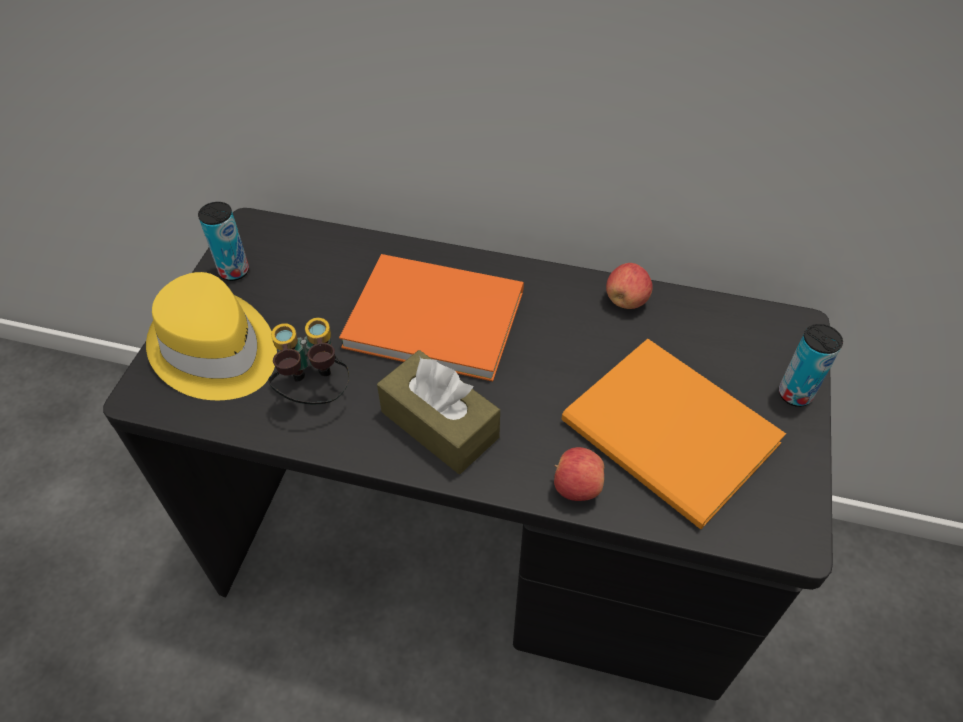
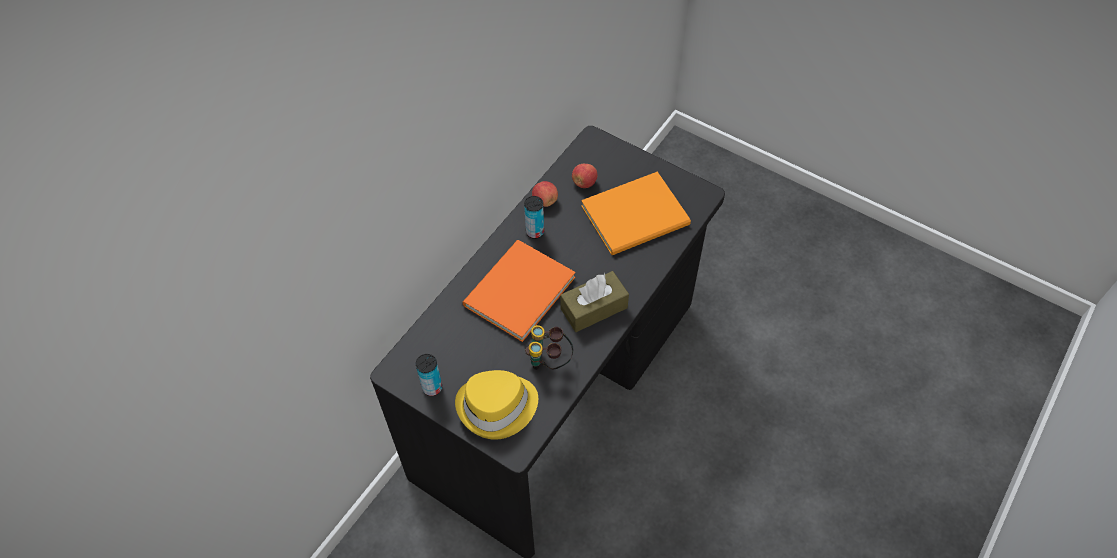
camera: 70 degrees left, 5 degrees up
apple [554,447,604,501] -> apple moved to [572,164,597,188]
can [779,324,843,407] -> can moved to [524,196,544,239]

